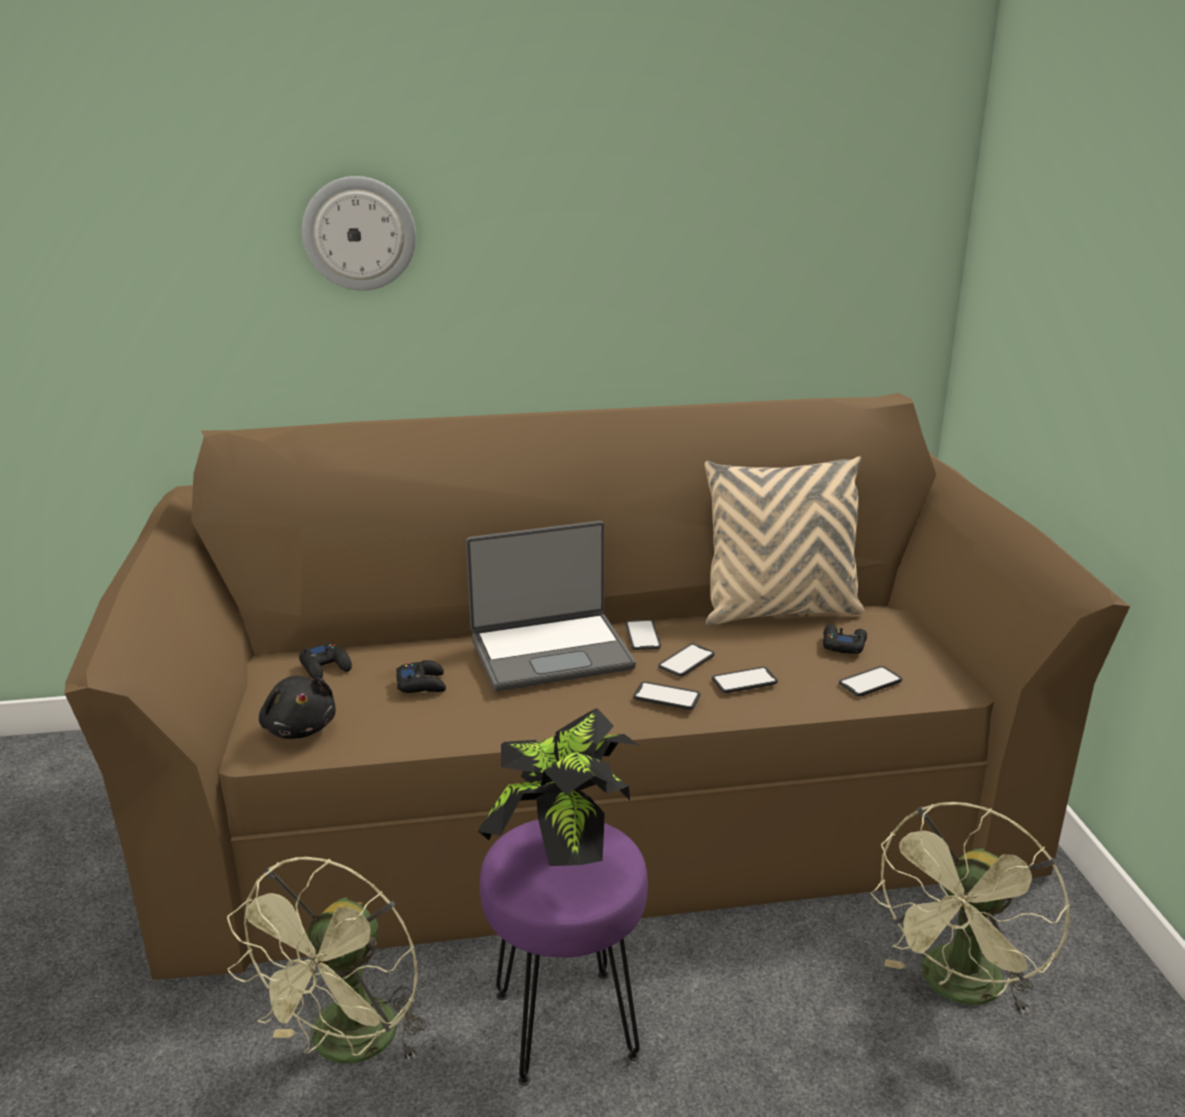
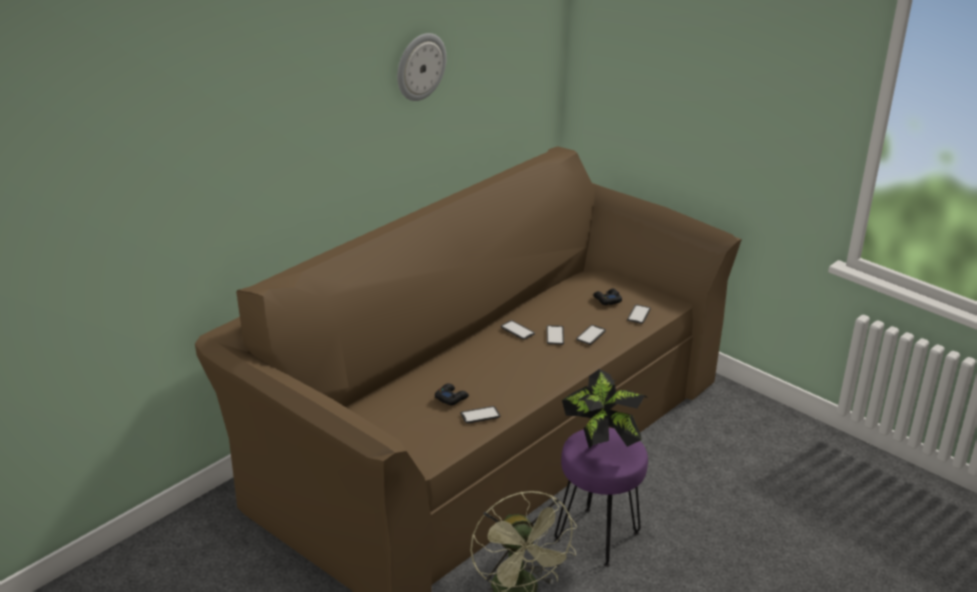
camera: 40 degrees left, 5 degrees up
black plush toy [259,676,336,739] -> none
black game controller [299,643,352,679] -> none
wall clock [302,176,416,291] -> wall clock moved to [397,33,446,101]
laptop [466,521,636,691] -> none
phone [633,681,701,710] -> phone moved to [460,406,500,423]
beige pillow [705,456,864,625] -> none
green fan [870,802,1070,1015] -> none

